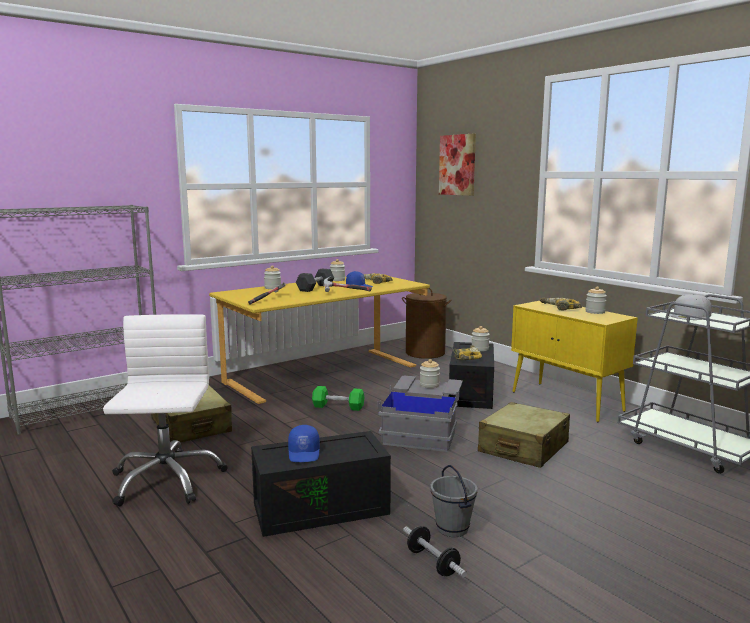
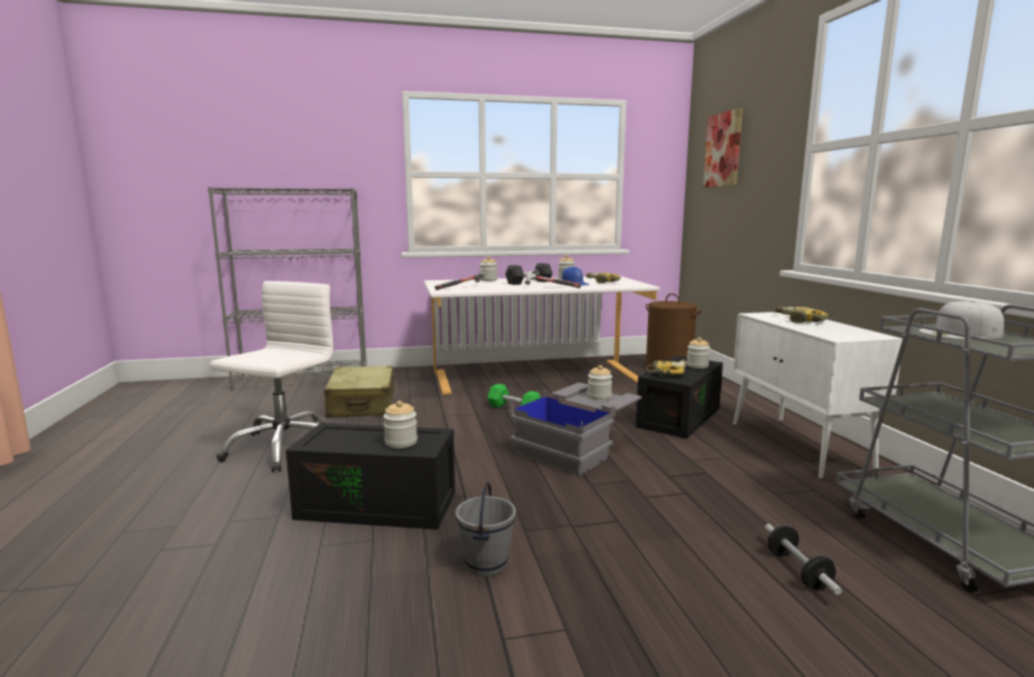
camera: 25 degrees right, 0 degrees up
yellow desk [209,273,430,404] -> white desk [424,276,660,395]
blue cap [288,425,320,462] -> none
dumbbell [403,526,467,577] -> dumbbell moved to [765,524,842,595]
beige suitcase [478,402,570,468] -> none
yellow cabinet [511,301,638,422] -> white cabinet [733,312,903,479]
jar [585,286,607,314] -> jar moved to [383,401,417,448]

